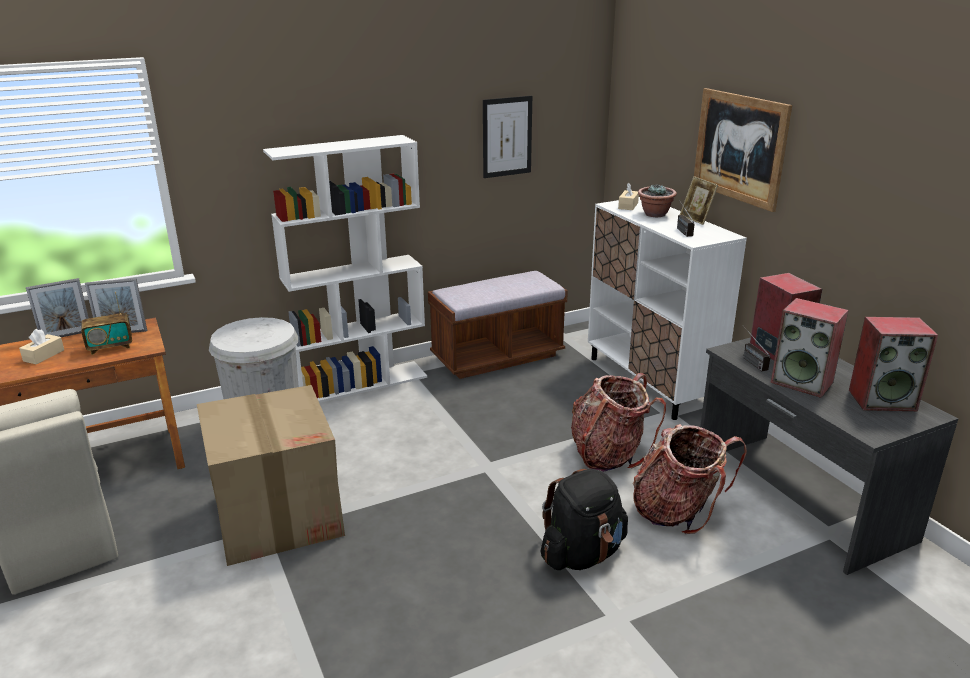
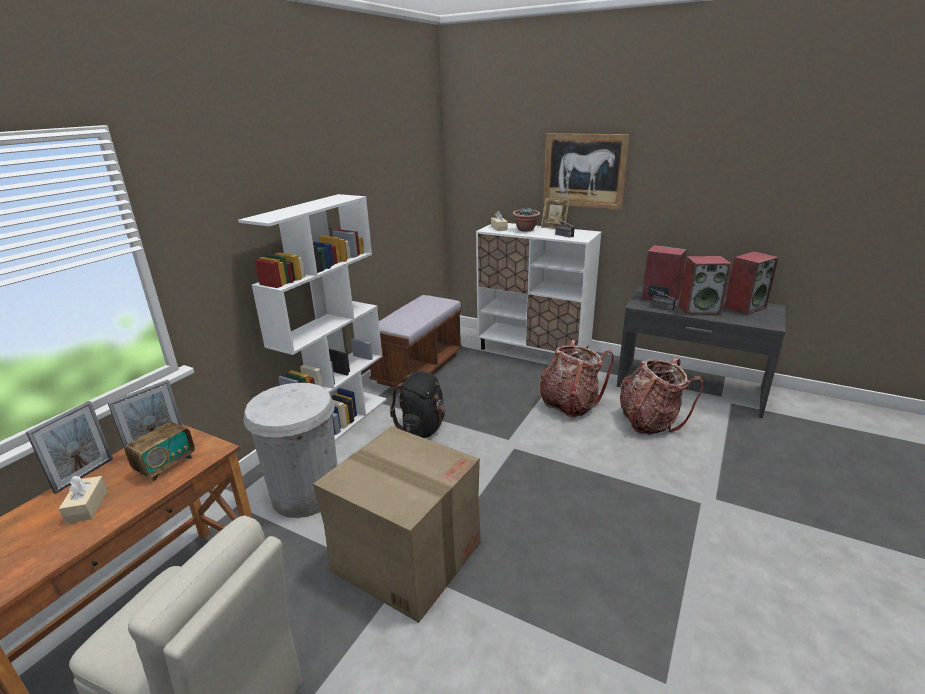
camera: 35 degrees left, 0 degrees up
picture [483,96,532,178] -> none
black backpack [541,469,628,570] -> black backpack moved to [390,371,446,438]

